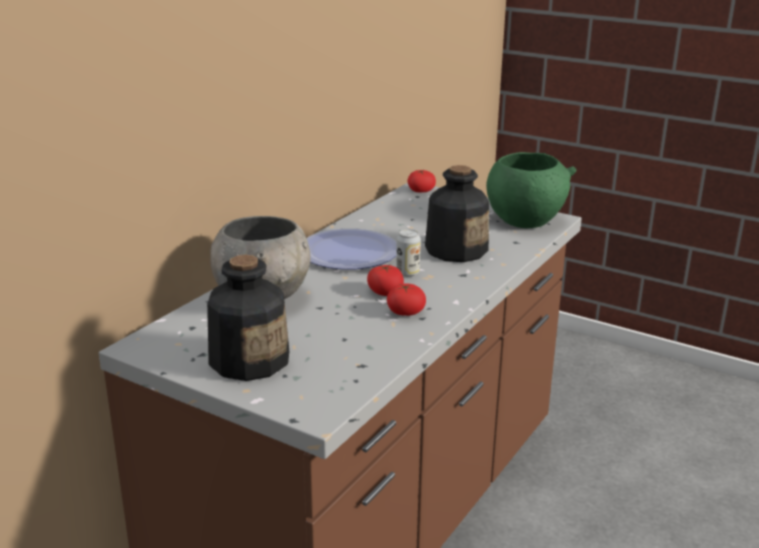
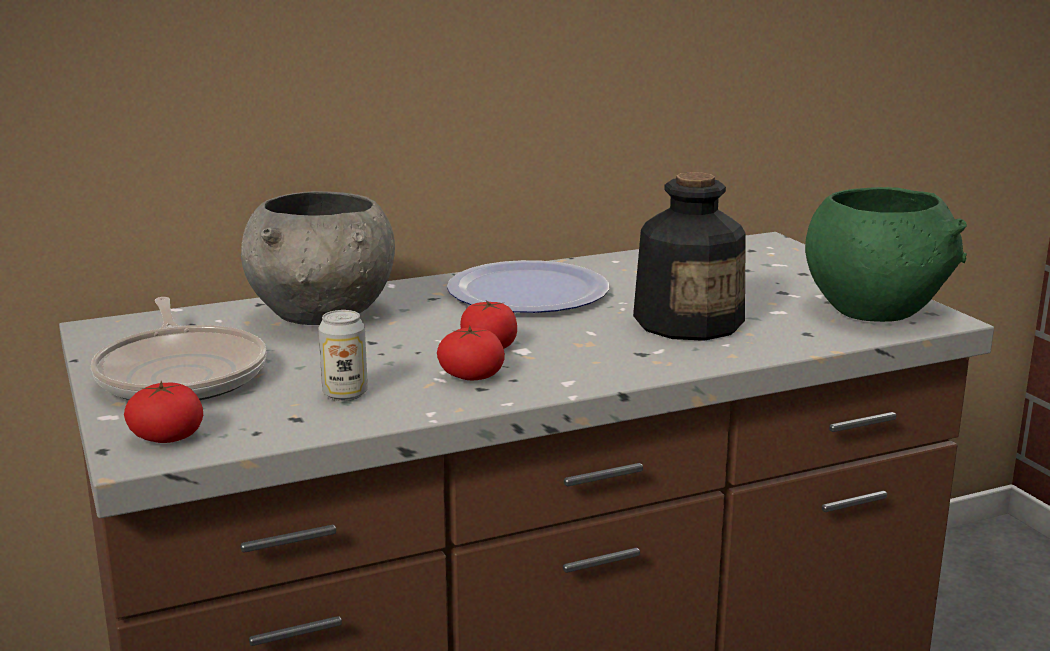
camera: 35 degrees right, 5 degrees down
bottle [207,255,289,381] -> frying pan [91,297,267,400]
can [396,229,421,277] -> can moved to [319,310,368,401]
tomato [407,170,436,192] -> tomato moved to [124,381,203,443]

